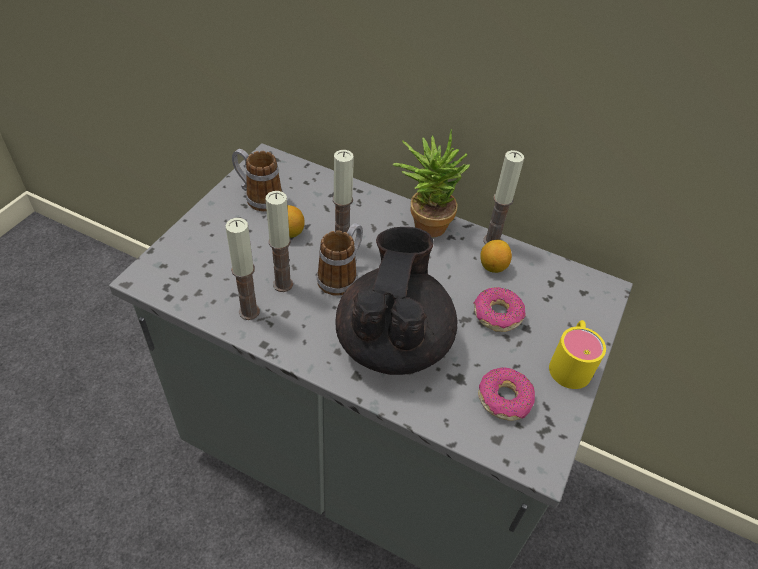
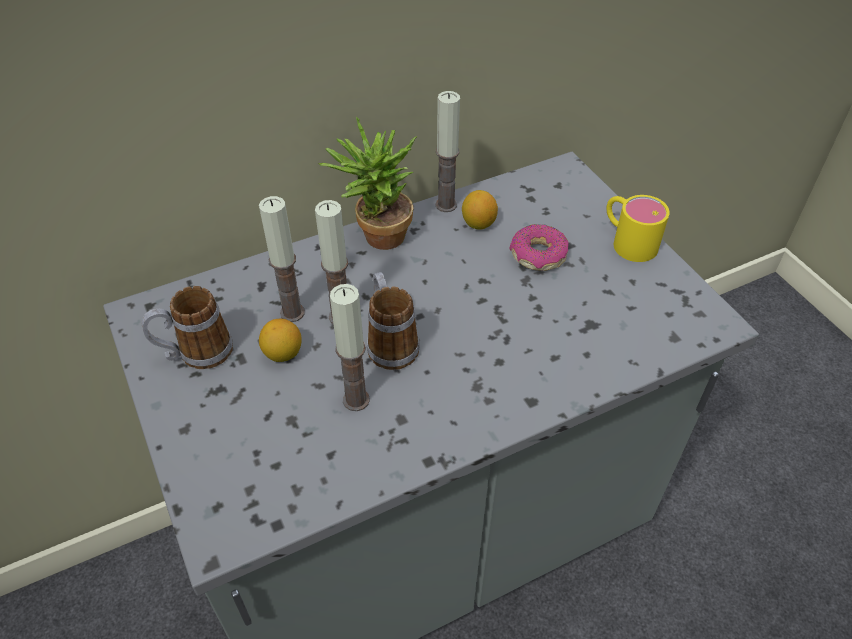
camera: 50 degrees left, 0 degrees up
candle [225,218,260,320] -> candle moved to [259,196,305,322]
black teapot [335,227,457,375] -> none
donut [478,367,535,421] -> none

